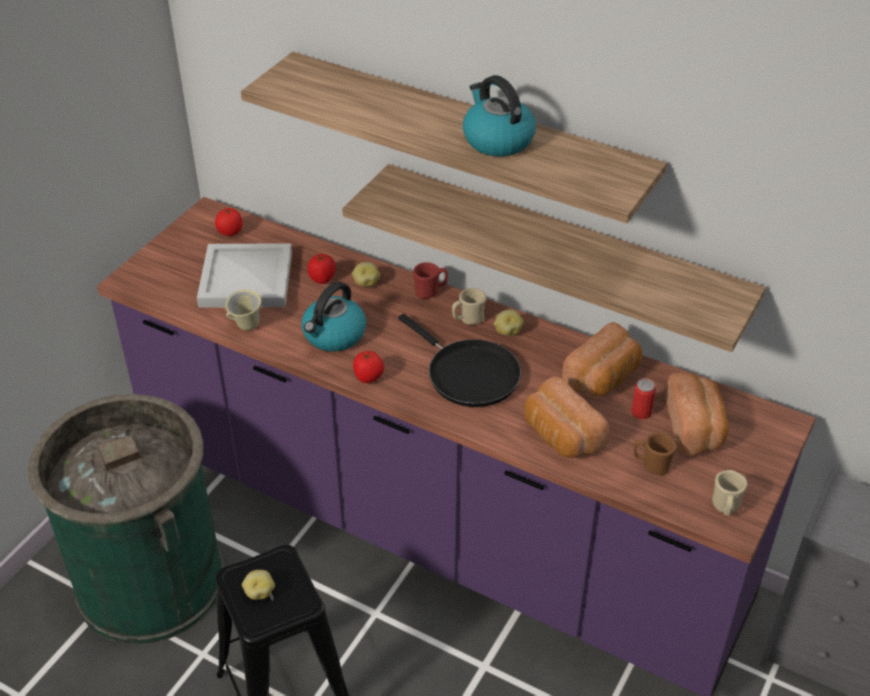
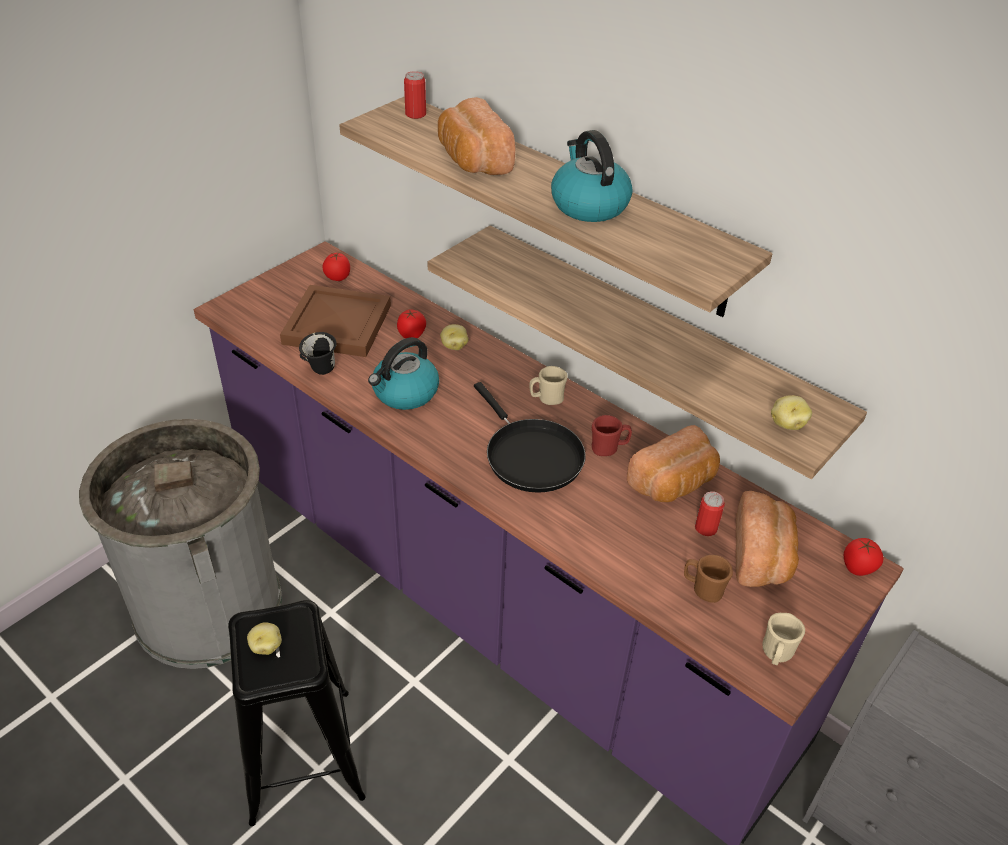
camera: 10 degrees right, 0 degrees up
green trash can [28,394,224,644] -> grey trash can [79,419,282,669]
white tray [197,243,292,308] -> brown tray [280,285,391,357]
beige mug [225,289,261,331] -> black mug [299,332,337,375]
tomato [353,351,384,383] -> tomato moved to [844,538,883,576]
red mug [413,262,448,299] -> red mug moved to [592,415,632,456]
potato [494,310,524,336] -> potato moved to [771,395,812,430]
bread [524,376,610,458] -> bread moved to [438,97,516,175]
none -> can [404,71,426,119]

